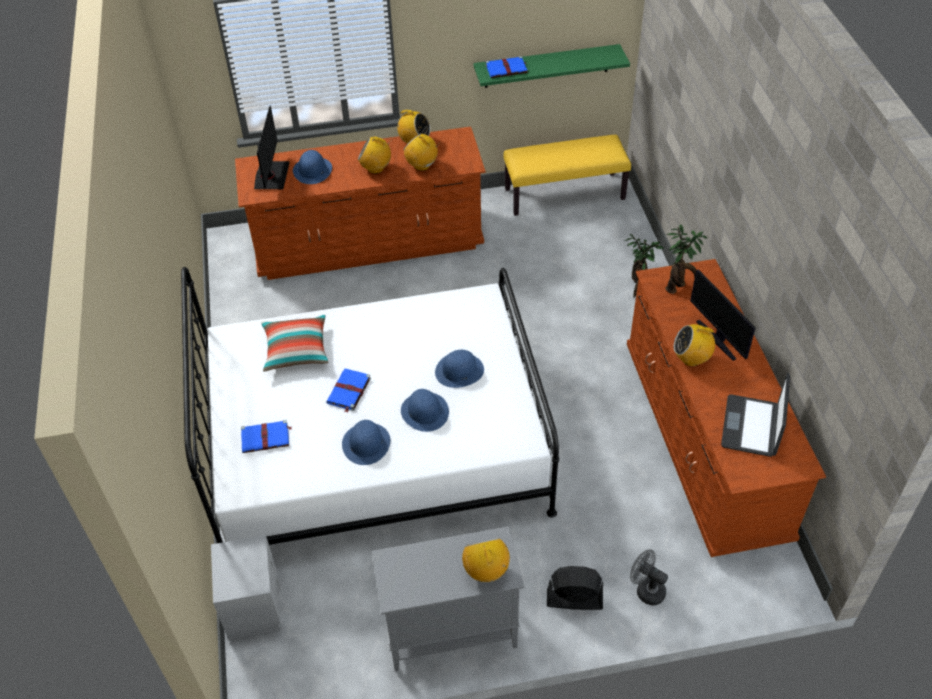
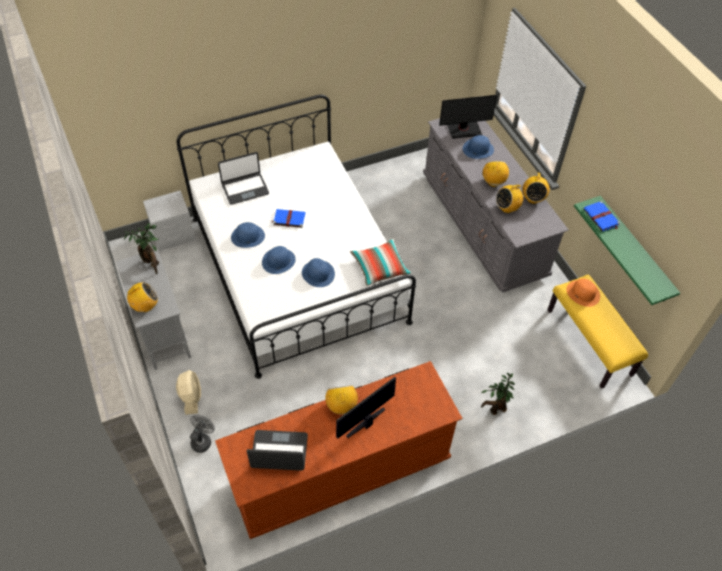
camera: 75 degrees right, 5 degrees up
brown dresser [235,127,486,280] -> grey dresser [423,118,569,293]
blue book [241,420,292,453] -> laptop [218,152,269,205]
pillow [261,314,329,371] -> pillow moved to [350,239,411,286]
radio [404,134,440,171] -> radio turned 150 degrees counterclockwise [496,181,523,213]
black fan [547,566,603,610] -> beige fan [176,370,201,415]
potted plant [665,224,707,294] -> potted plant moved to [124,223,159,274]
none -> orange hat [566,278,600,307]

